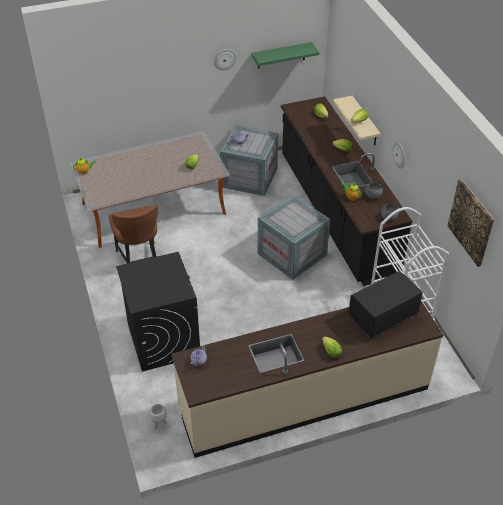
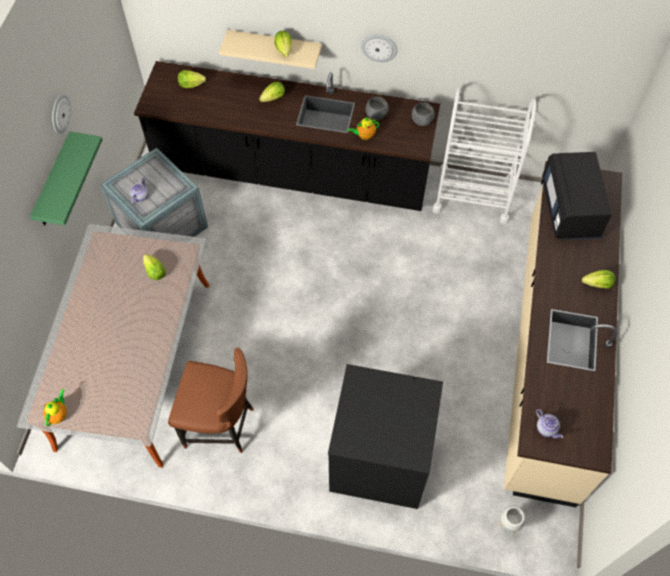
camera: 60 degrees left, 15 degrees up
green shelf [251,42,320,69] -> green shelf moved to [30,131,103,225]
crate [258,195,330,280] -> none
picture [448,179,494,267] -> none

